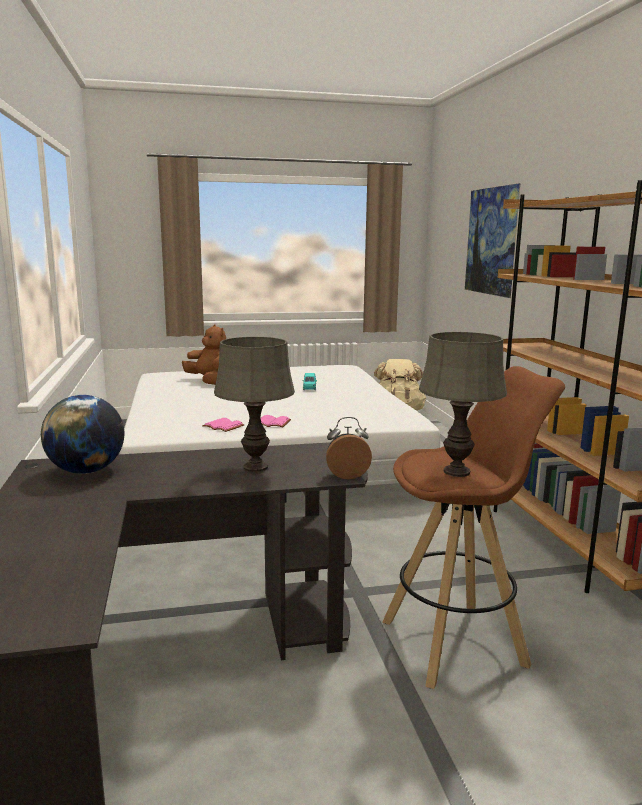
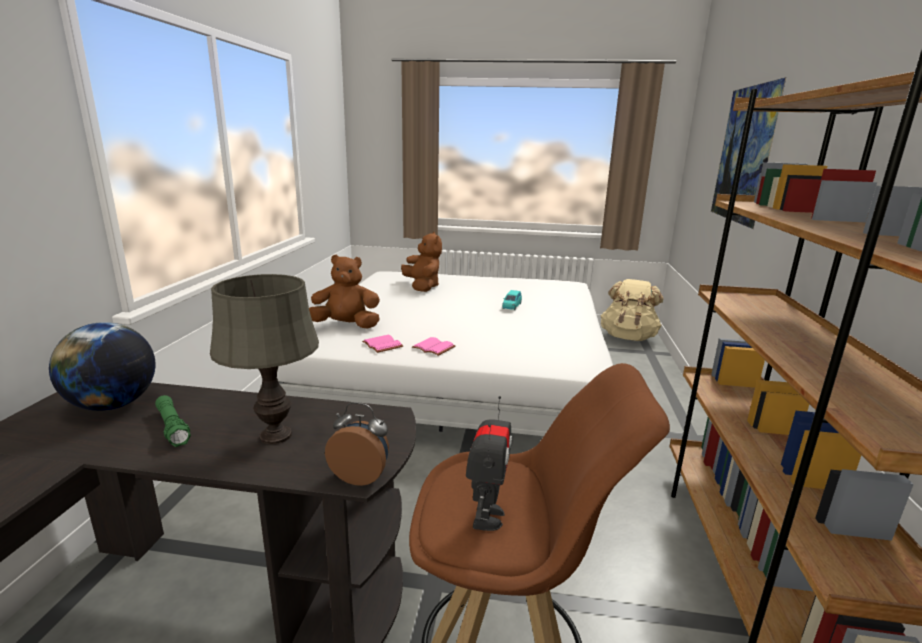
camera: 20 degrees right, 5 degrees up
grey table lamp [419,332,507,477] -> toy robot [466,396,513,531]
none -> green flashlight [155,395,191,447]
none -> brown plush toy [309,254,380,329]

